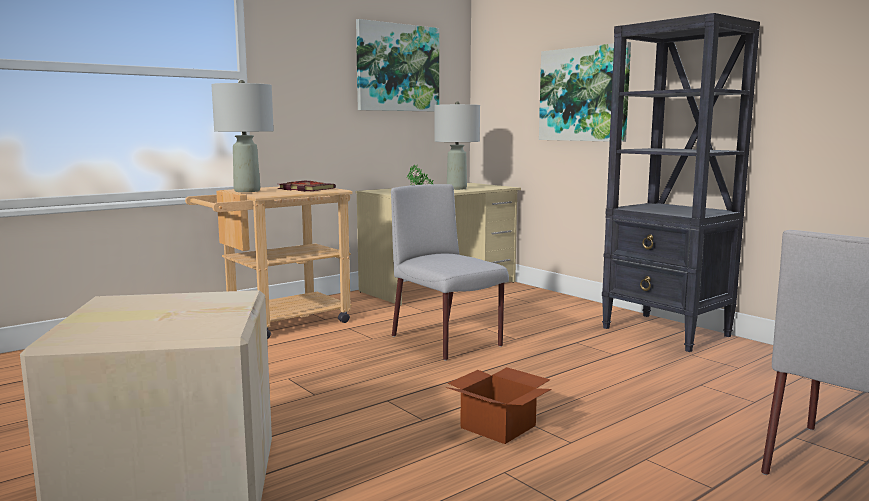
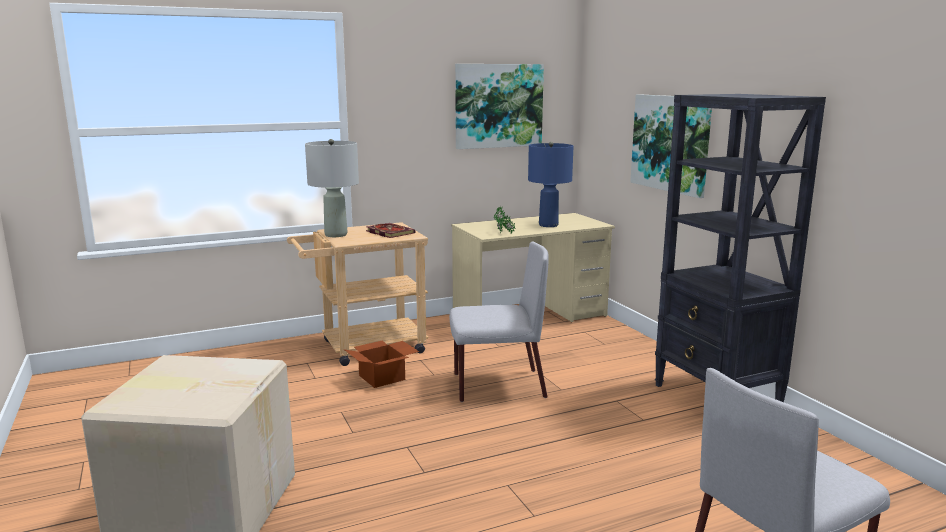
camera: 15 degrees right, 5 degrees up
grey chair [391,184,509,361] -> grey chair turned 105 degrees clockwise [449,242,549,402]
grey table lamp [435,101,480,190] -> blue table lamp [528,142,573,227]
cardboard box [445,367,552,444] -> cardboard box moved to [344,340,419,388]

